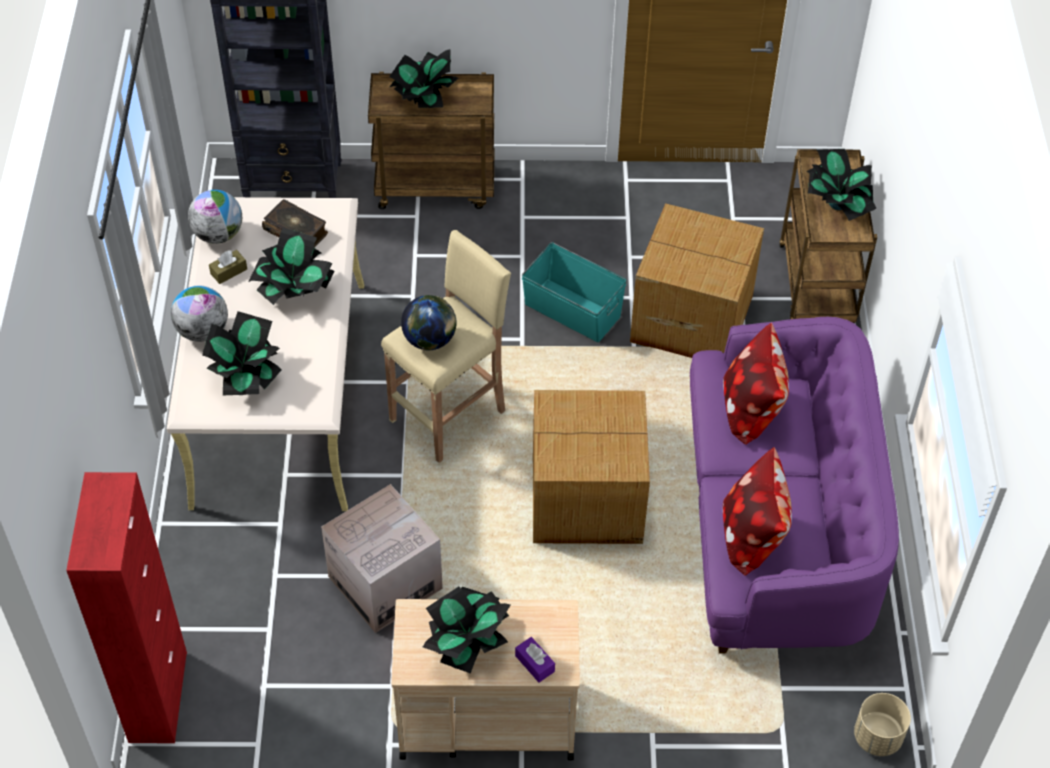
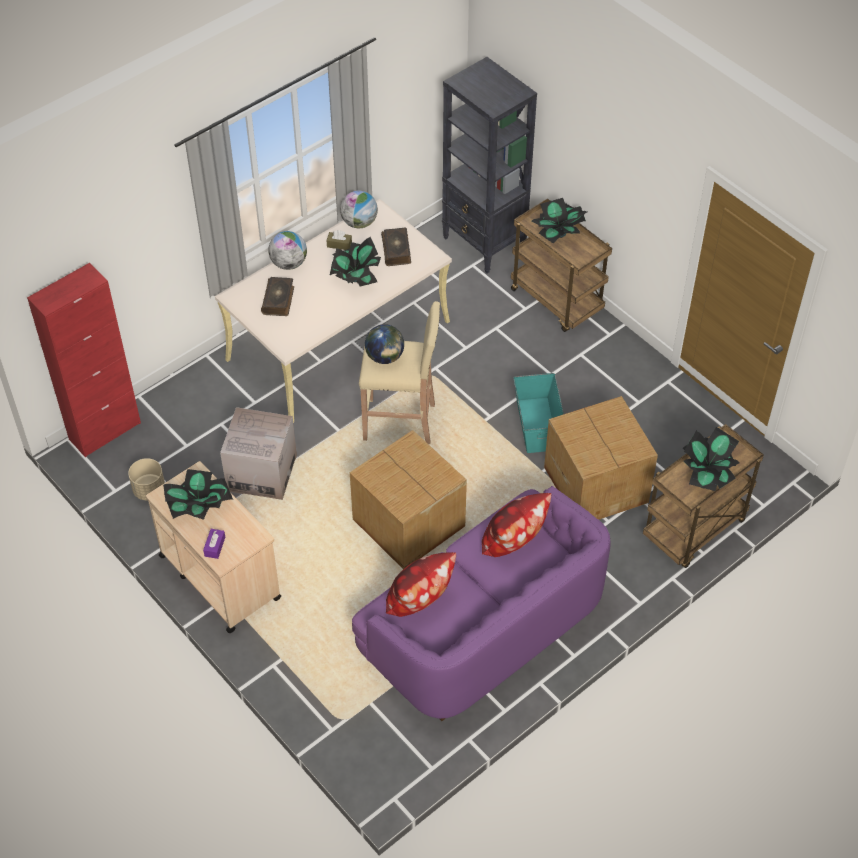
camera: 50 degrees right, 0 degrees up
potted plant [202,311,282,395] -> book [261,277,294,316]
beige planter [854,693,911,756] -> beige planter moved to [128,458,165,500]

